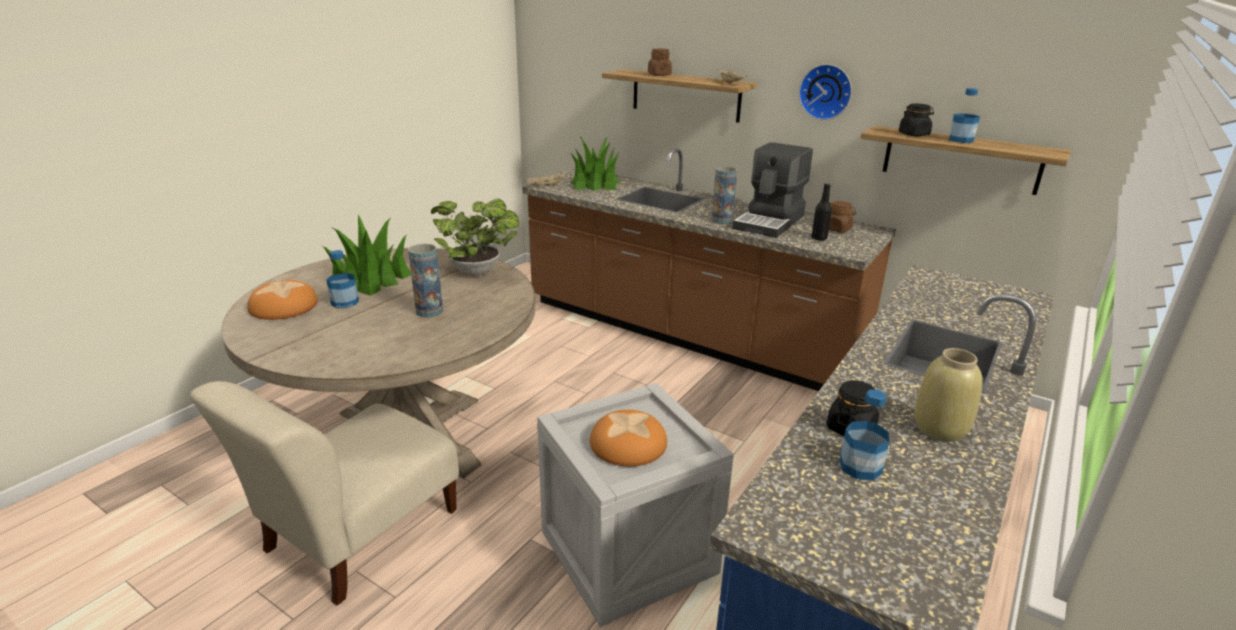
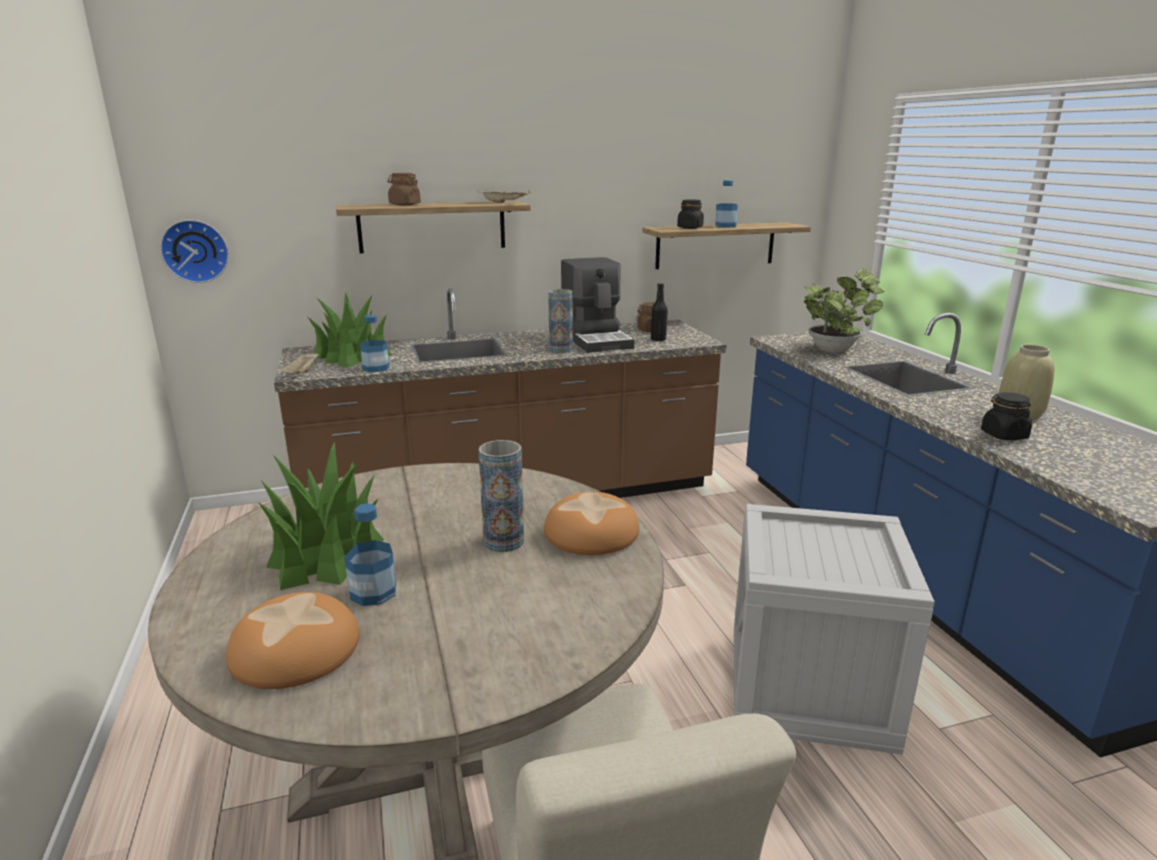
camera: 50 degrees left, 5 degrees down
potted plant [431,199,519,276] -> potted plant moved to [804,269,884,353]
bread [590,410,667,467] -> bread moved to [544,492,639,555]
wall clock [799,64,852,120] -> wall clock moved to [160,220,229,283]
bottle [839,389,889,480] -> bottle moved to [360,315,389,372]

